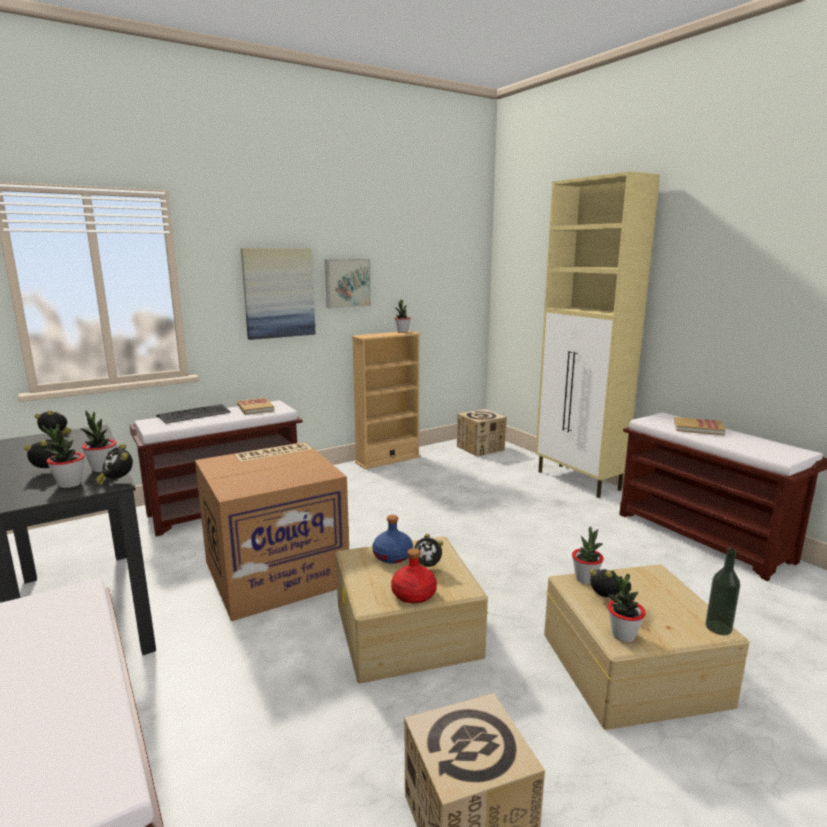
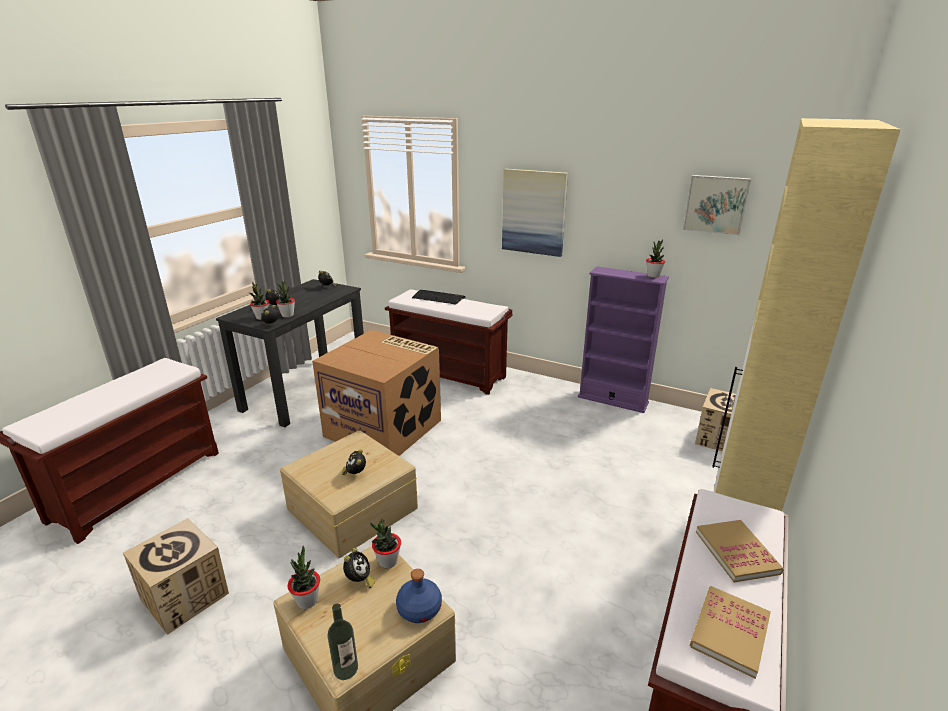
camera: 60 degrees right, 10 degrees up
book [237,398,275,415] -> book moved to [690,586,771,679]
picture [325,259,371,308] -> picture moved to [683,175,751,235]
beige bookcase [351,331,421,469] -> purple bookcase [578,266,669,413]
blue bottle [372,515,413,564] -> blue bottle moved to [396,569,442,623]
red bottle [391,548,437,603] -> none

